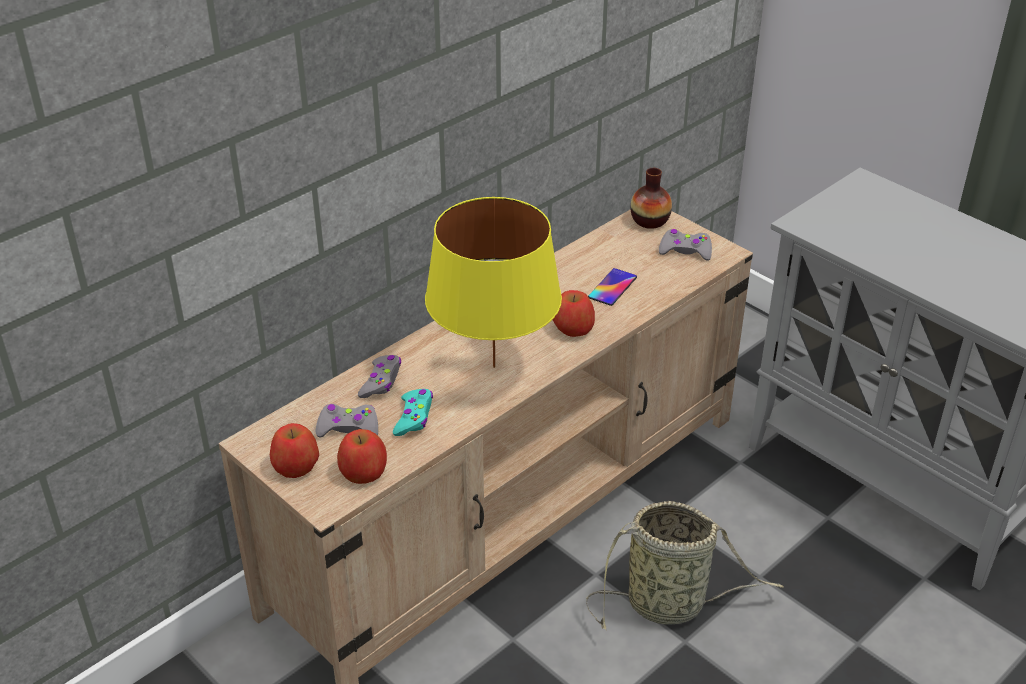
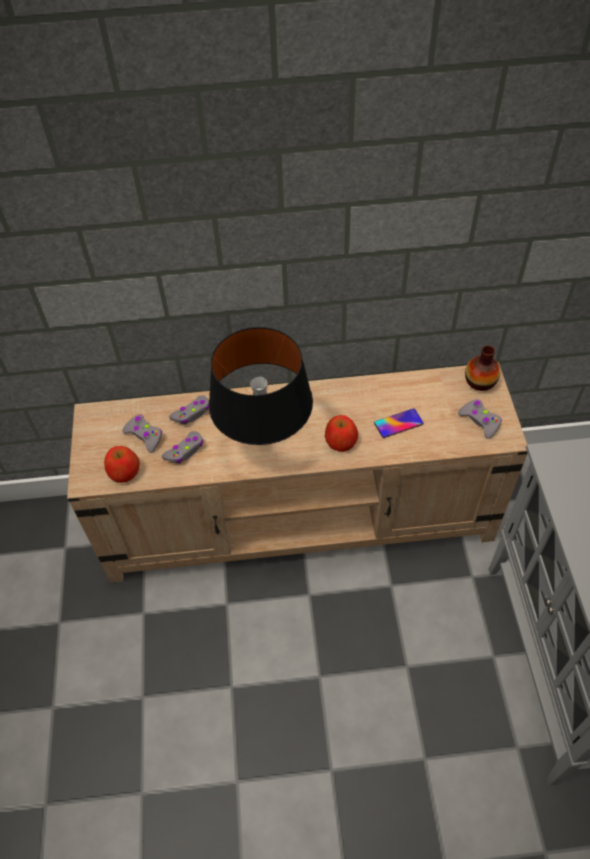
camera: 40 degrees right, 15 degrees up
apple [270,423,319,478] -> none
turquoise game controller [393,389,433,436] -> grey game controller [162,431,204,463]
yellow table lamp [425,197,562,368] -> black table lamp [209,327,313,445]
basket [586,501,784,631] -> none

